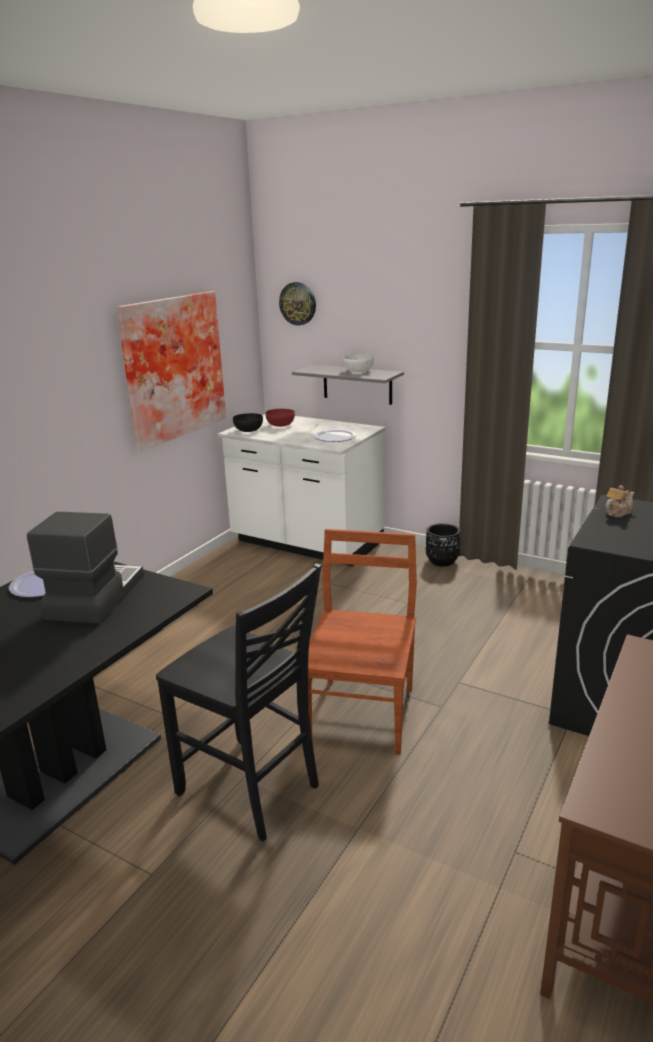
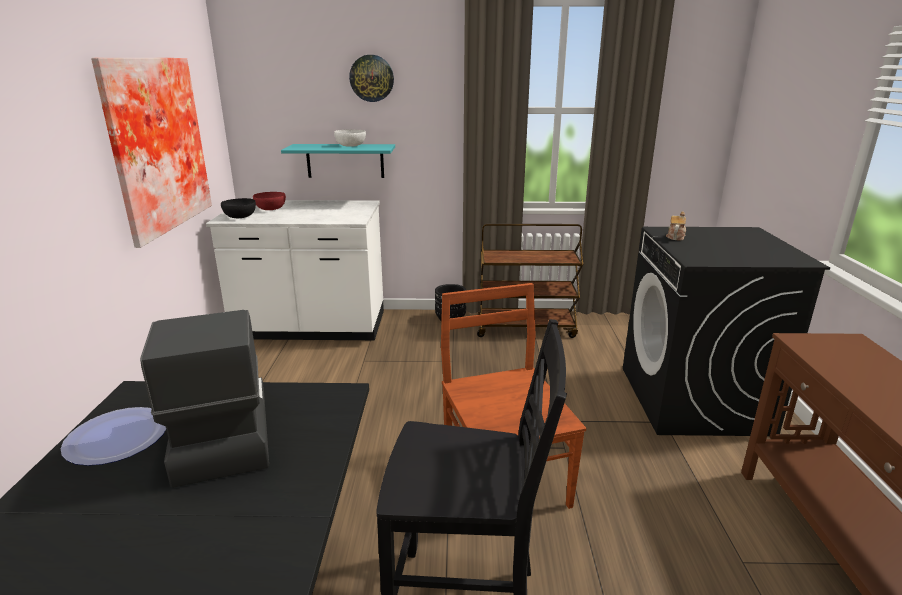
camera: 30 degrees left, 0 degrees up
wall clock [279,282,316,325] -> wall clock moved to [349,55,394,102]
grey shelf [292,364,404,405] -> turquoise shelf [281,144,395,178]
plate [314,429,356,442] -> none
none -> brown cart [477,224,583,338]

